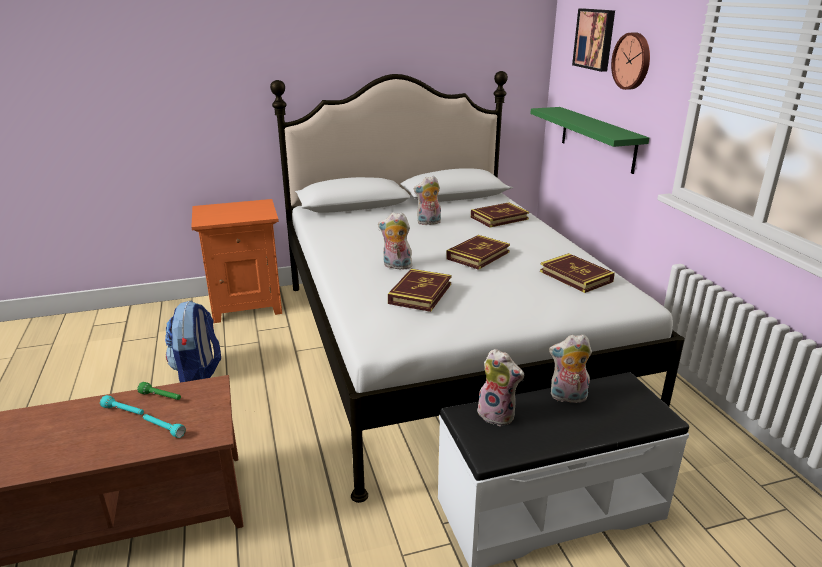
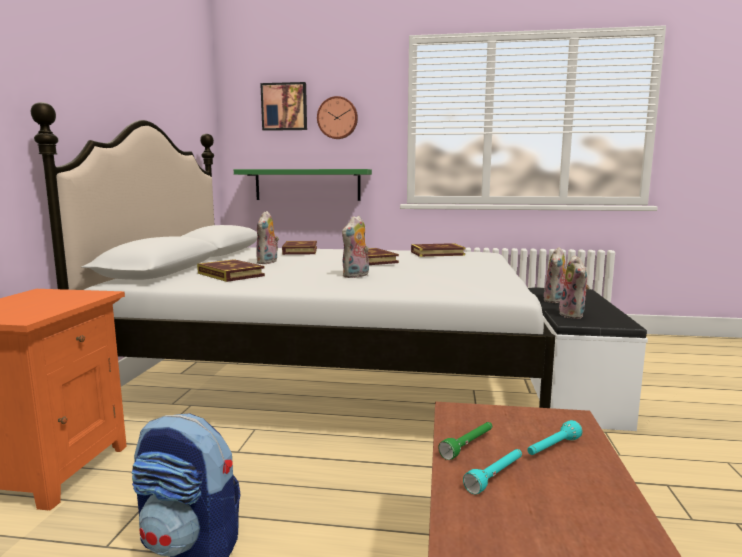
camera: 65 degrees left, 15 degrees down
book [388,269,451,312] -> book moved to [197,259,265,282]
plush toy [477,349,524,426] -> plush toy turned 120 degrees clockwise [559,255,590,319]

